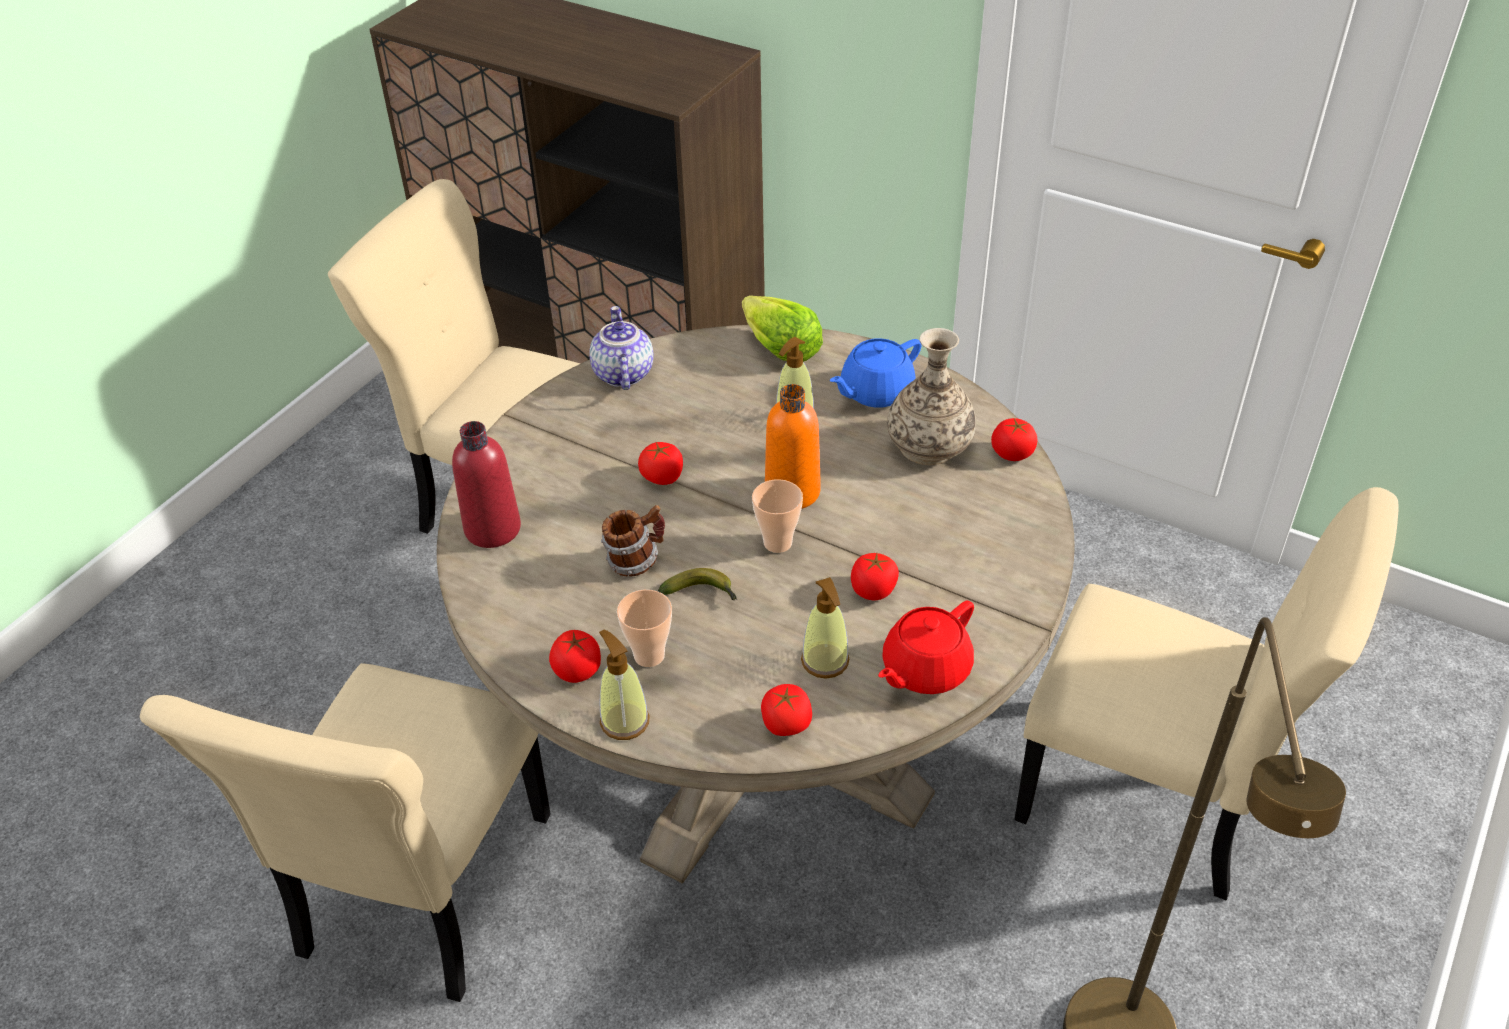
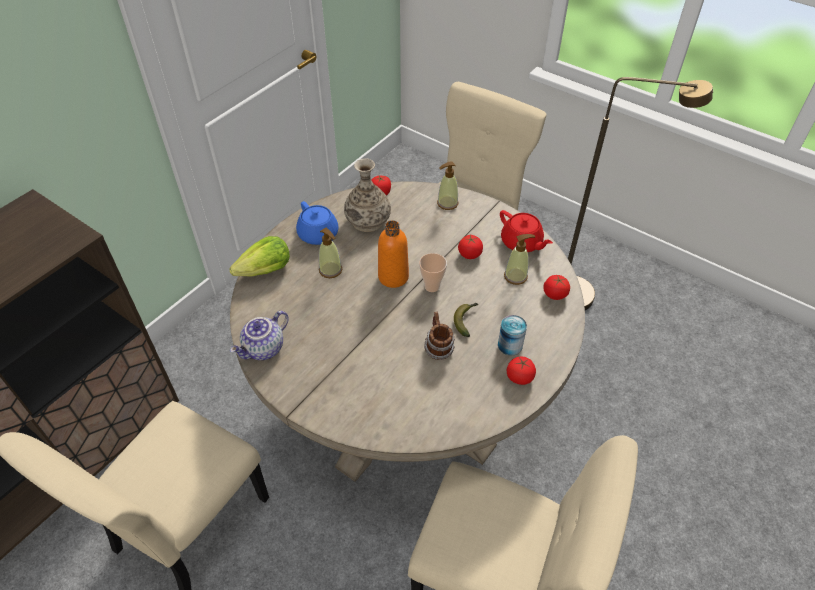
camera: 85 degrees left, 5 degrees up
red bottle [452,421,521,548] -> none
teapot [589,306,653,390] -> teapot turned 45 degrees counterclockwise [230,311,289,360]
soap dispenser [599,630,650,740] -> soap dispenser moved to [437,161,458,210]
cup [617,590,672,667] -> can [498,315,527,355]
tomato [638,442,683,485] -> none

